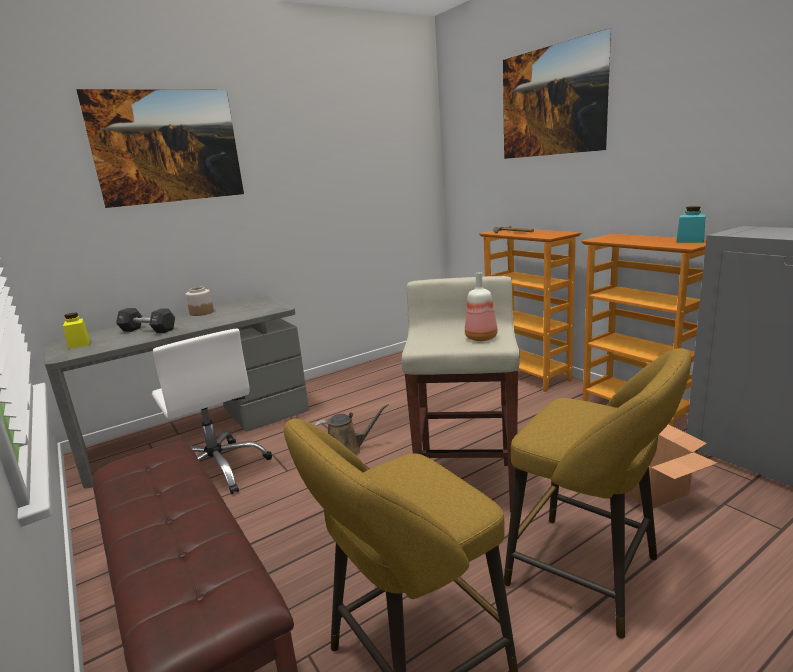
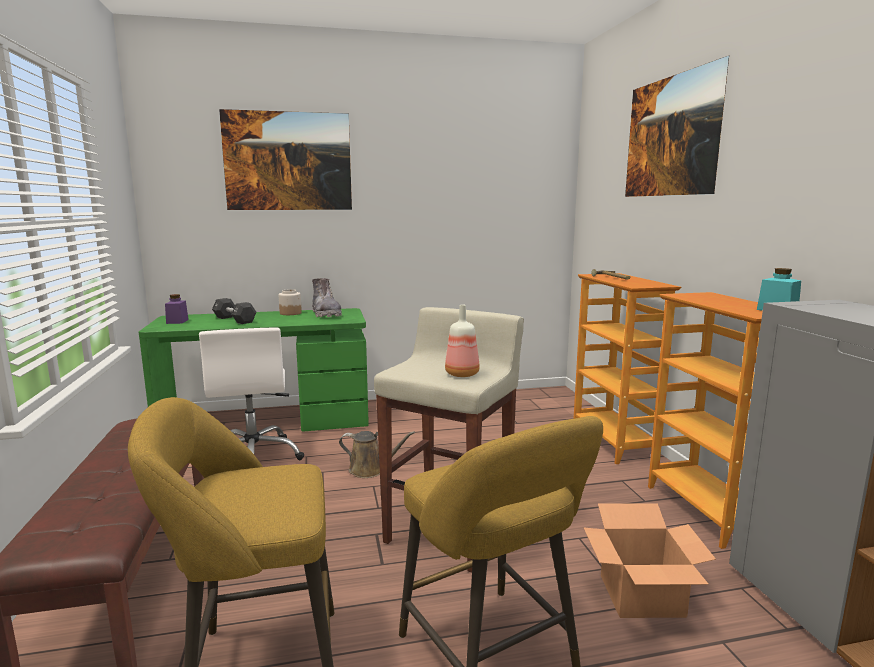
camera: 20 degrees right, 5 degrees down
grey desk [44,296,309,488] -> green desk [139,308,369,431]
yellow jar [63,313,90,349] -> purple jar [165,294,189,324]
none -> grey boot [312,278,342,317]

